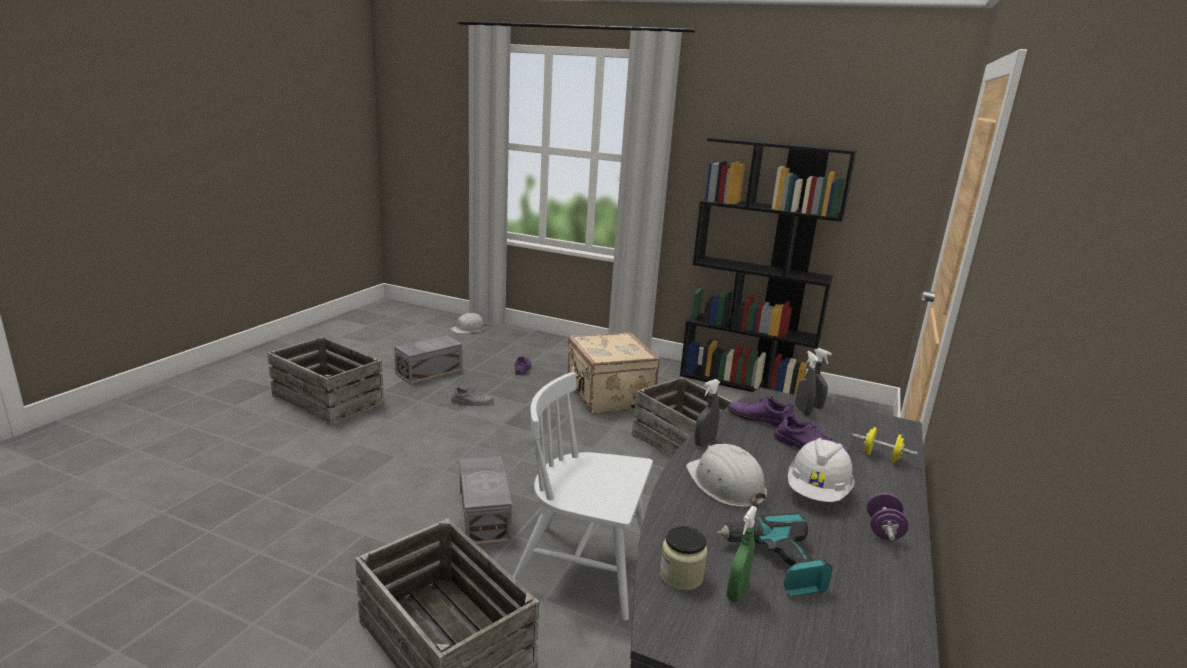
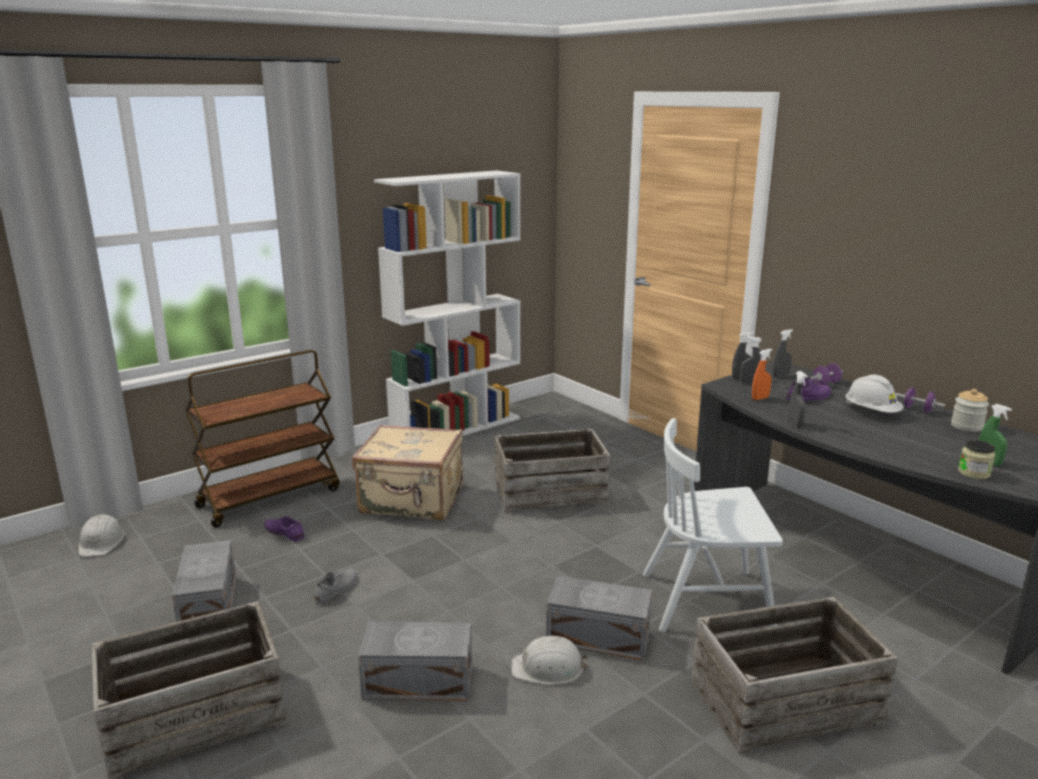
camera: 60 degrees left, 0 degrees up
white chair [513,372,653,621] -> white chair turned 45 degrees clockwise [643,418,783,632]
black bookcase [680,137,857,395] -> white bookcase [374,170,520,436]
white hard hat [686,444,767,509] -> white hard hat moved to [511,636,588,685]
power drill [716,513,832,596] -> none
purple shoe [728,396,796,427] -> orange spray bottle [752,349,773,400]
yellow dumbbell [852,427,918,462] -> purple dumbbell [811,363,843,385]
none -> brown cart [185,350,340,528]
none -> grey storage box [358,622,472,701]
none -> grey spray bottle [773,329,793,377]
none -> jar [951,389,989,432]

